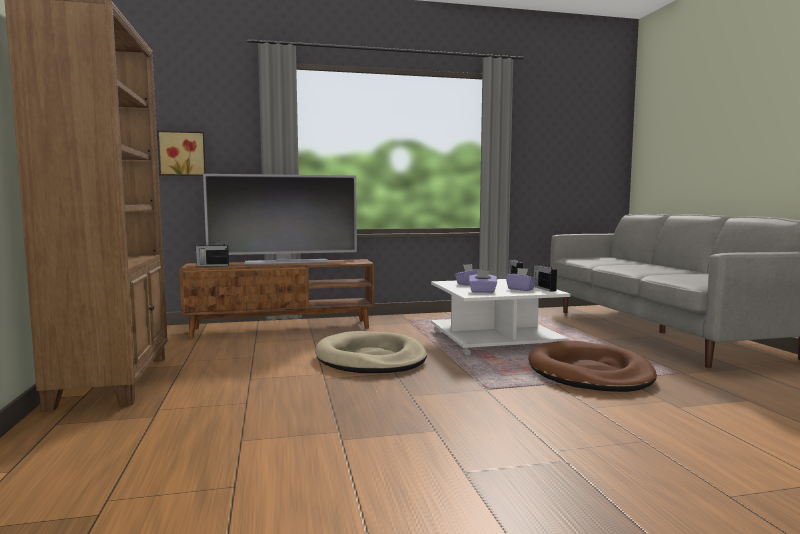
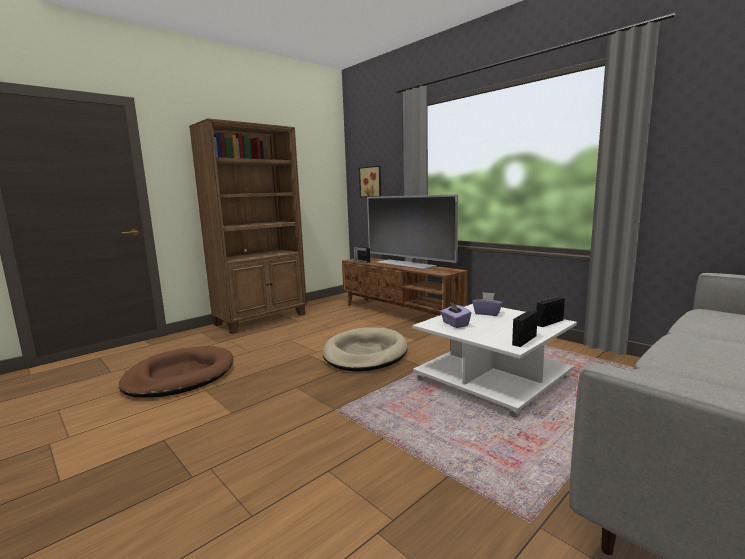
camera: 60 degrees right, 5 degrees up
purple tissue box [506,268,537,291] -> none
brown dog bed [528,341,657,392] -> brown dog bed moved to [119,346,233,398]

